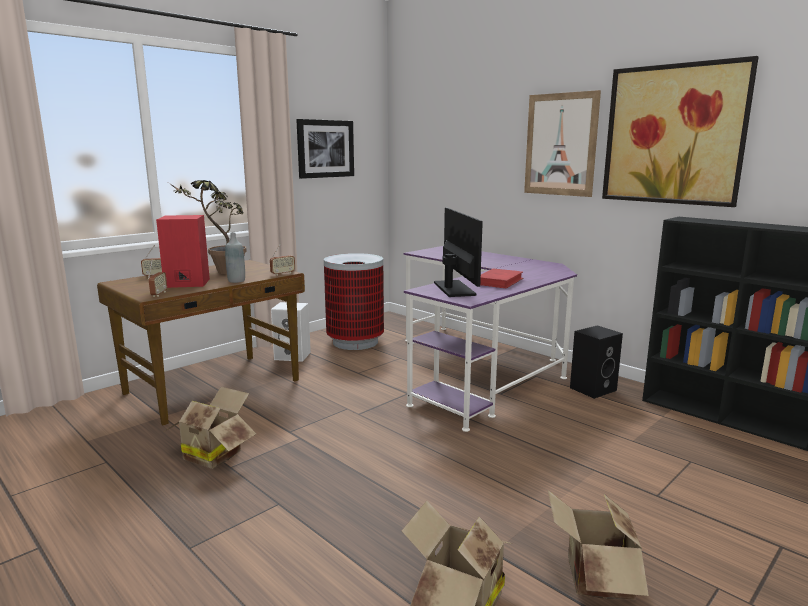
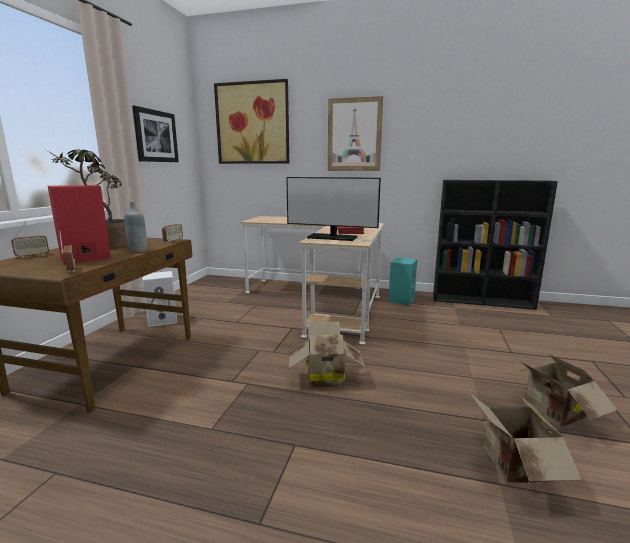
camera: 30 degrees left, 0 degrees up
cardboard box [165,387,256,469] -> cardboard box moved to [288,321,365,388]
trash can [324,253,384,350] -> none
purple desk [404,246,577,432] -> beige desk [240,216,384,344]
monitor [434,207,483,297] -> monitor turned 150 degrees clockwise [286,177,381,241]
black speaker [570,325,623,399] -> turquoise speaker [388,257,417,305]
picture [602,56,758,207] -> picture moved to [214,79,289,164]

